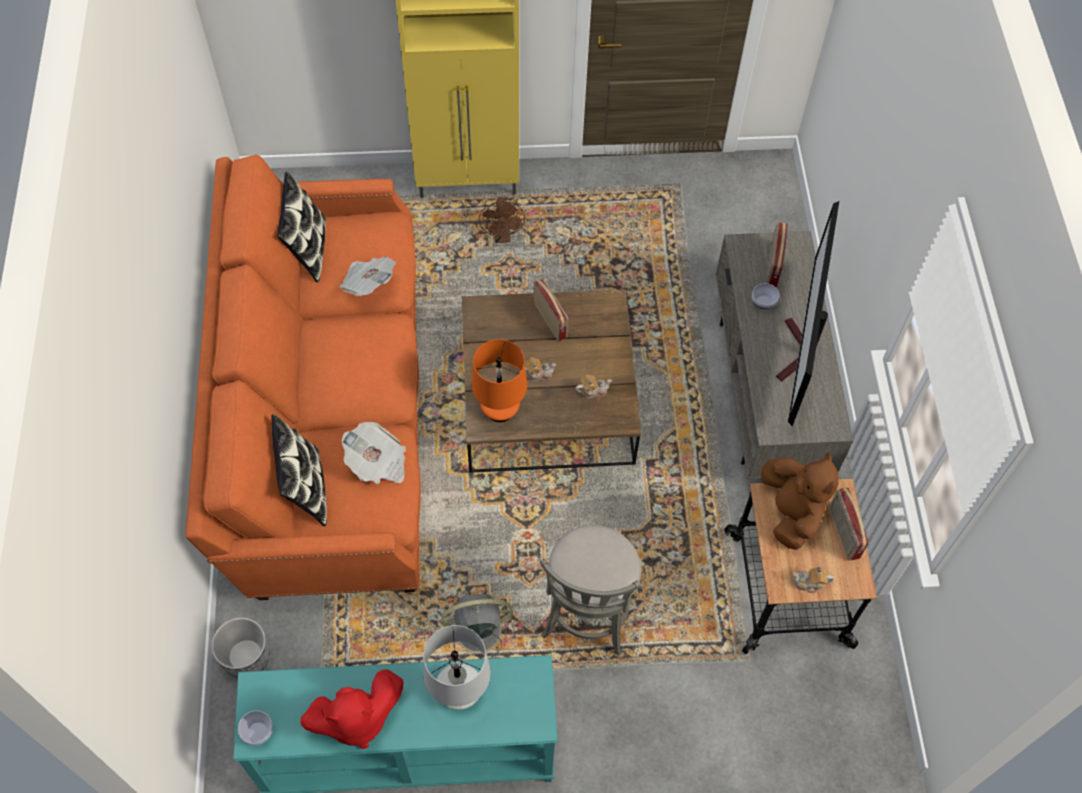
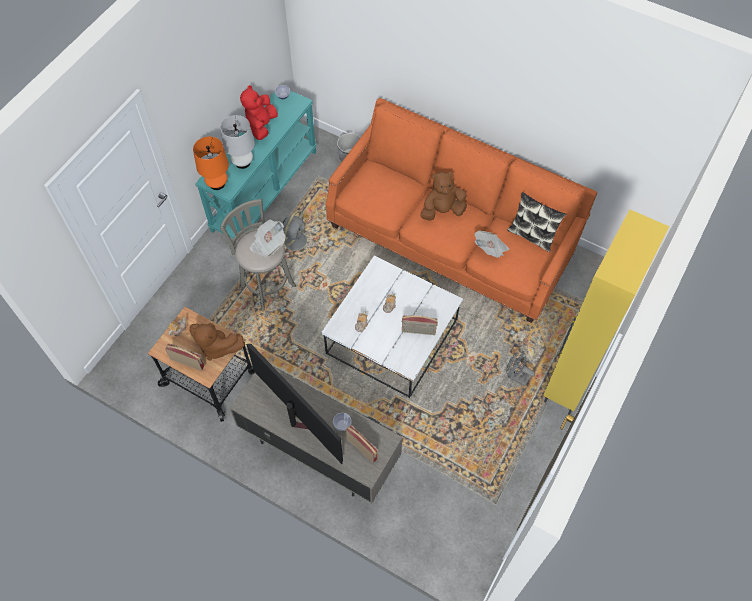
camera: 125 degrees right, 0 degrees up
pillow [271,414,327,526] -> none
newspaper [342,422,406,484] -> newspaper moved to [250,219,286,259]
brown coffee table [462,289,642,473] -> white coffee table [321,256,463,398]
orange table lamp [472,339,527,422] -> orange table lamp moved to [193,137,229,190]
brown fan [479,197,525,243] -> grey fan [506,351,535,386]
none -> brown plush toy [420,172,467,221]

